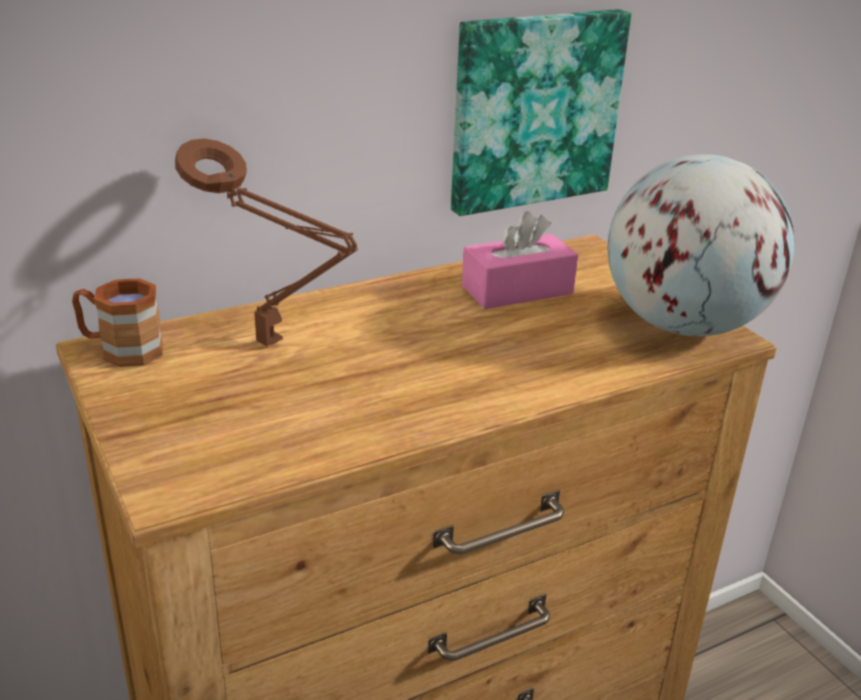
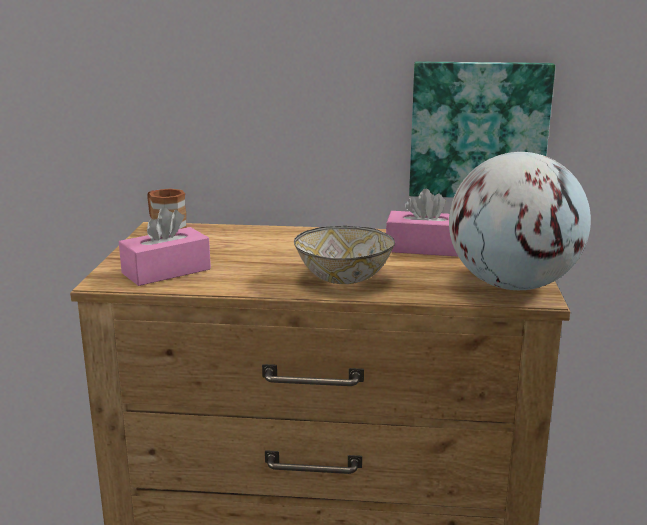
camera: 35 degrees right, 10 degrees down
brown table lamp [175,139,358,346] -> none
none -> pink tissue box [119,207,211,286]
none -> bowl [294,226,395,284]

